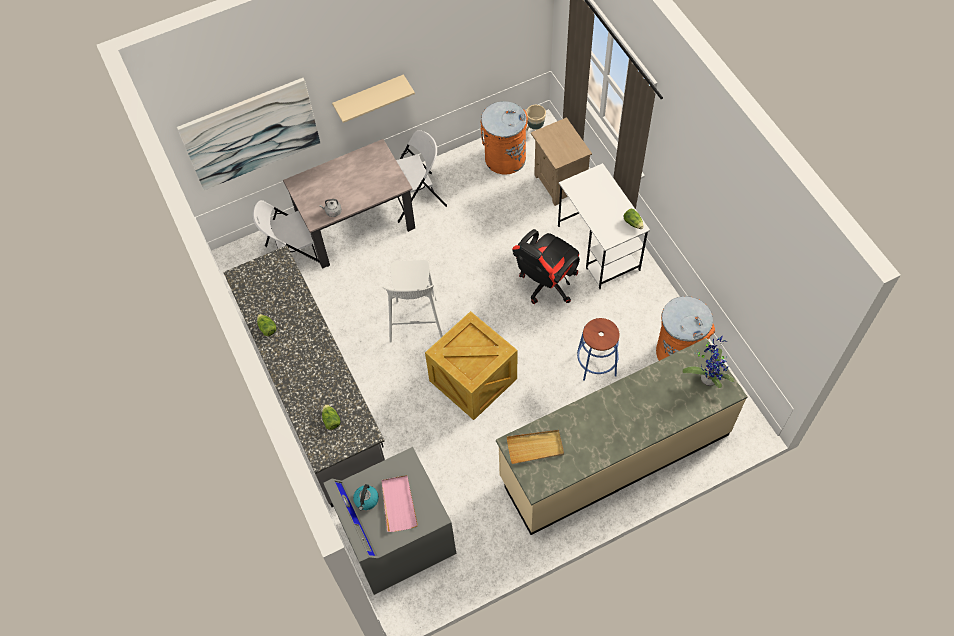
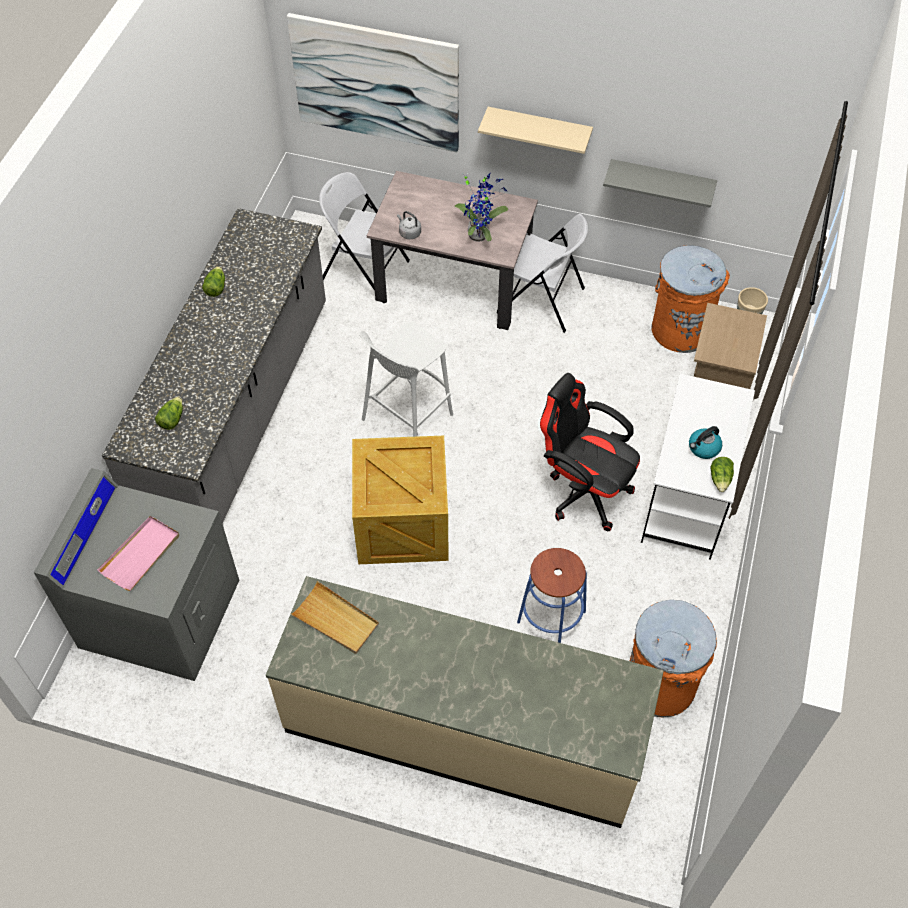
camera: 40 degrees right, 5 degrees down
kettle [353,484,379,511] -> kettle moved to [689,426,722,459]
black office chair [512,229,580,304] -> black office chair turned 45 degrees clockwise [540,373,640,531]
potted plant [682,336,734,388] -> potted plant moved to [454,173,508,242]
none -> grey shelf [603,159,717,208]

